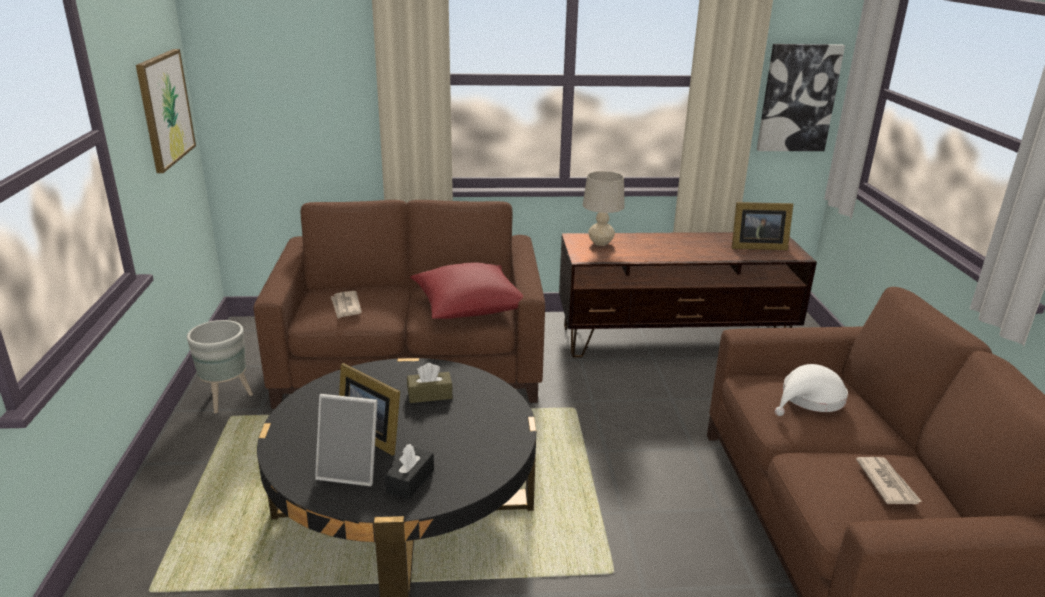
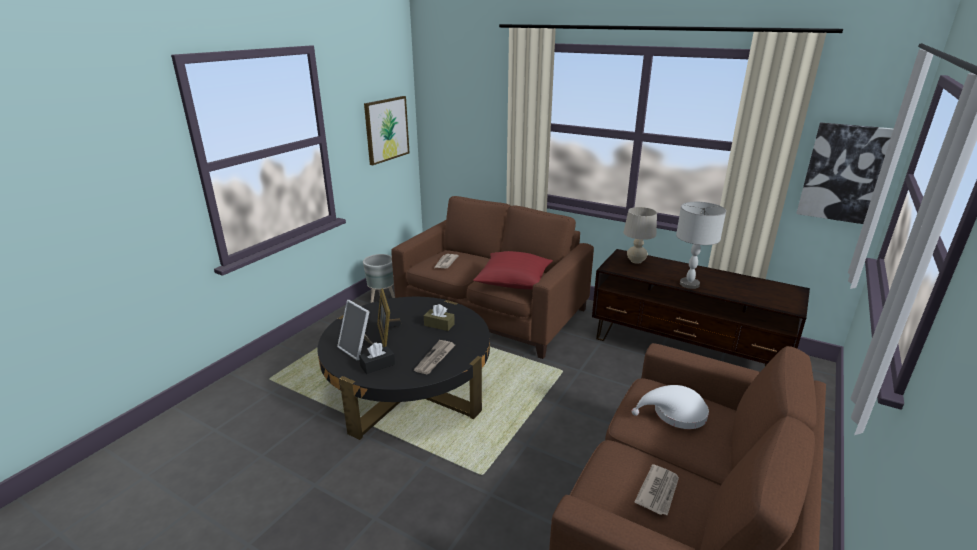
camera: 35 degrees right, 0 degrees up
picture frame [732,202,793,250] -> none
none -> newspaper [414,340,455,374]
none -> grey table lamp [676,202,726,289]

